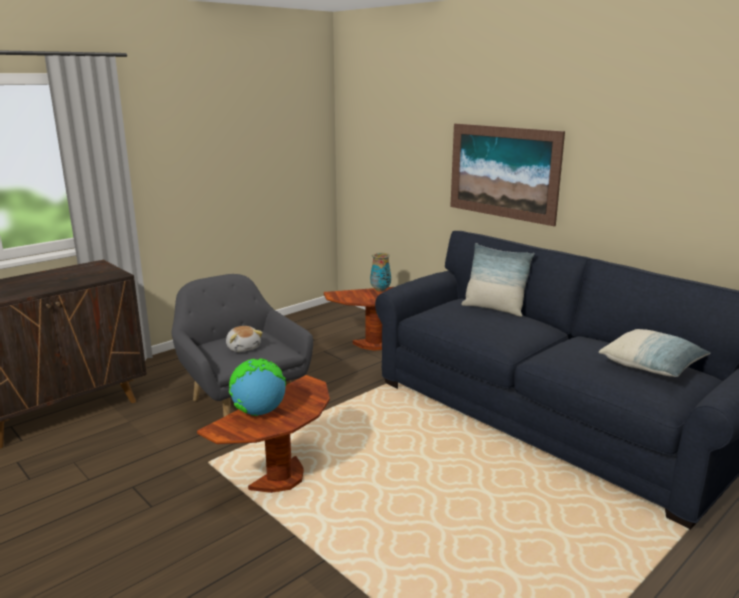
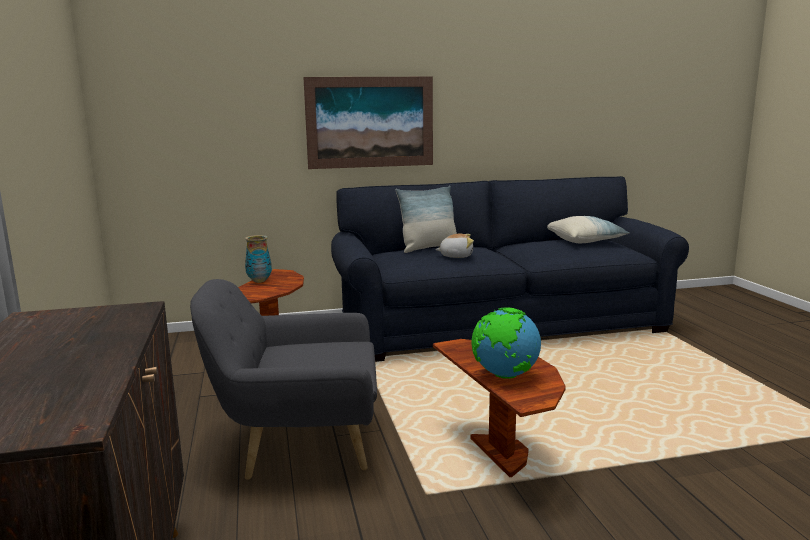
camera: 60 degrees left, 5 degrees down
plush toy [226,326,263,352] -> plush toy moved to [435,234,474,258]

